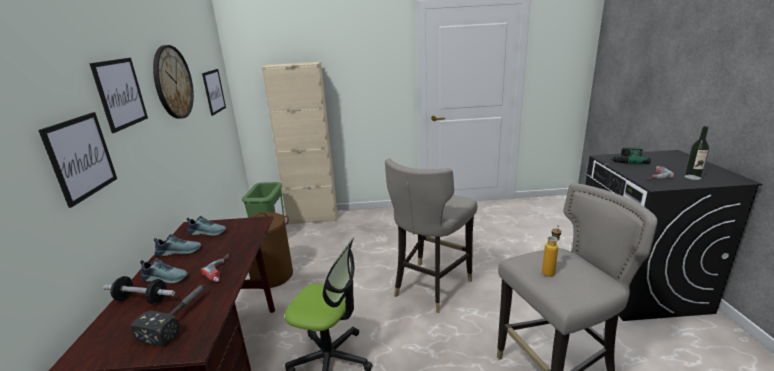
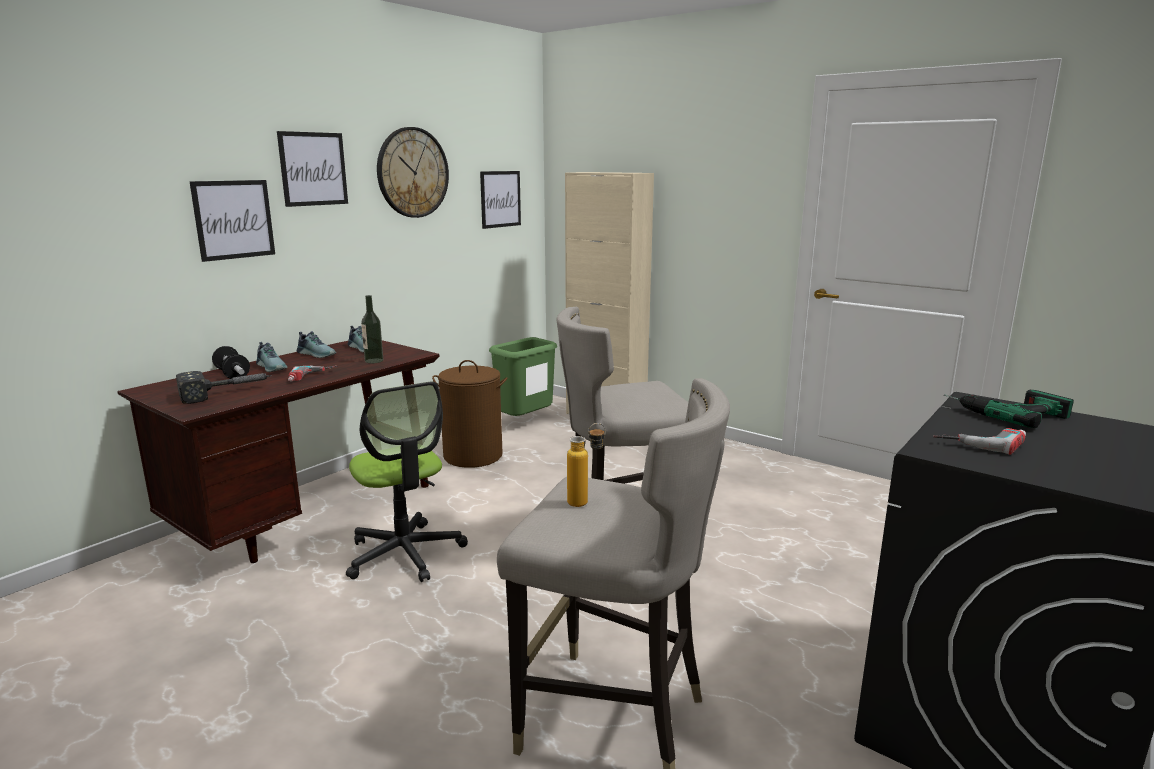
camera: 40 degrees right, 5 degrees down
bottle [684,126,710,180] -> bottle moved to [361,295,383,363]

